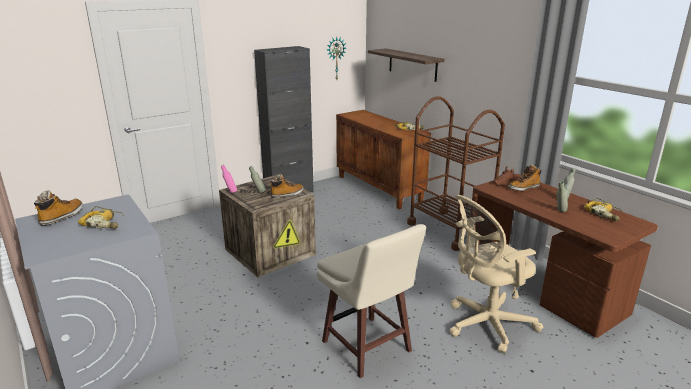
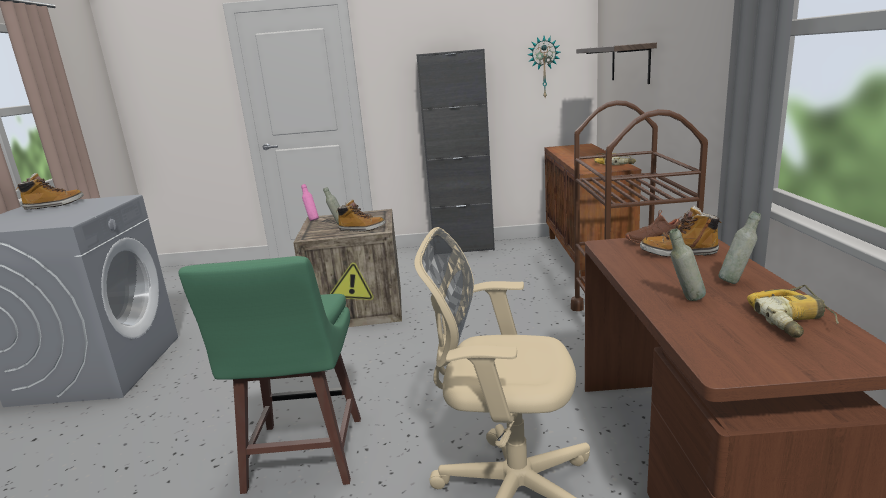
camera: 35 degrees right, 5 degrees down
power drill [78,206,125,229] -> none
beige stool [317,224,426,378] -> green stool [178,256,361,494]

